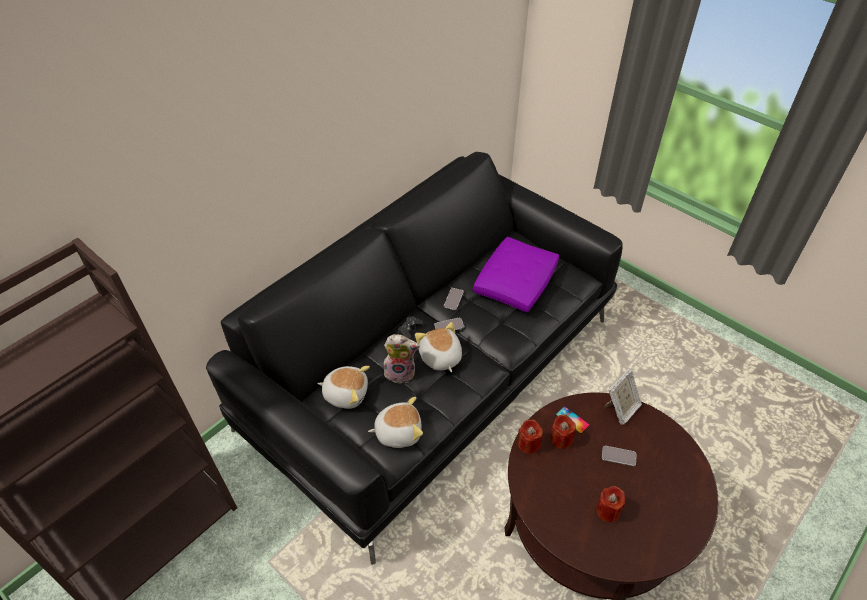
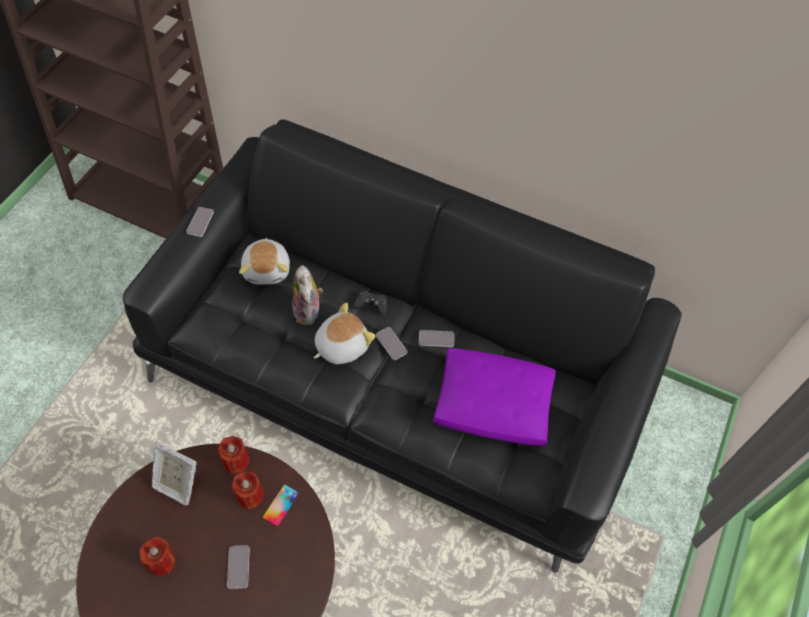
camera: 70 degrees right, 10 degrees up
plush toy [368,397,423,448] -> none
picture frame [604,369,642,425] -> picture frame moved to [152,441,197,505]
none -> phone [186,207,214,237]

